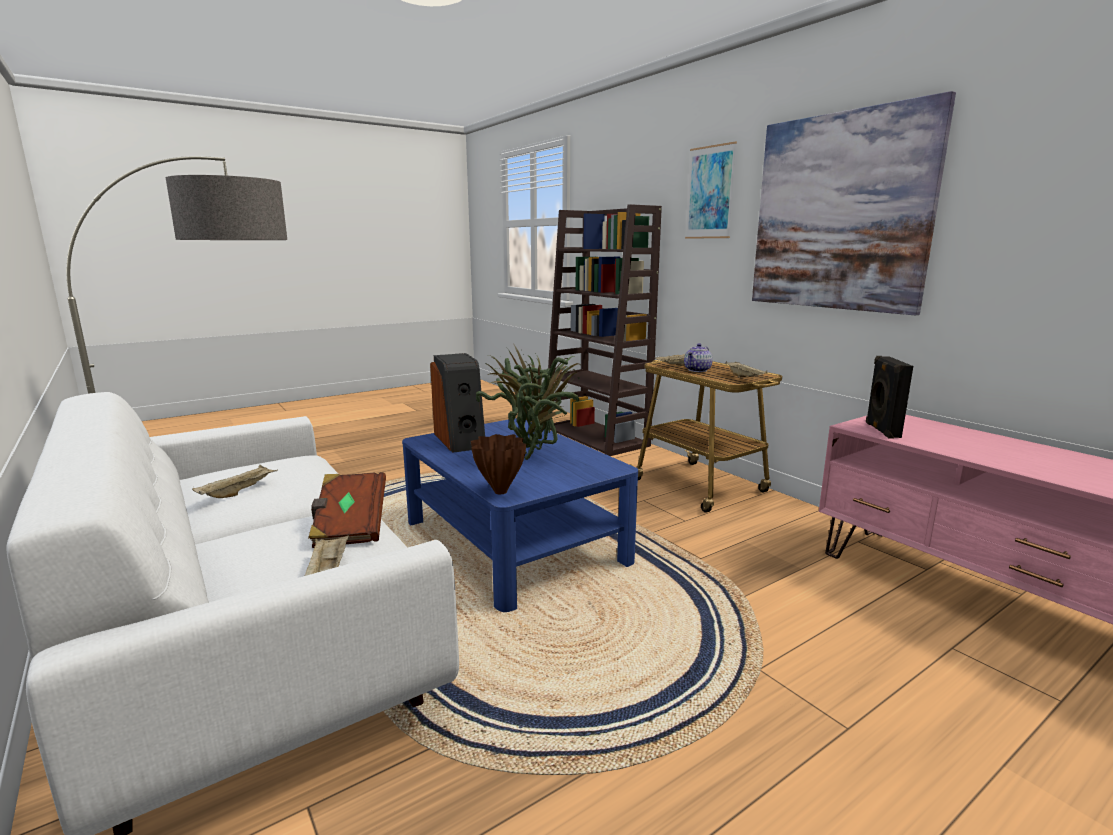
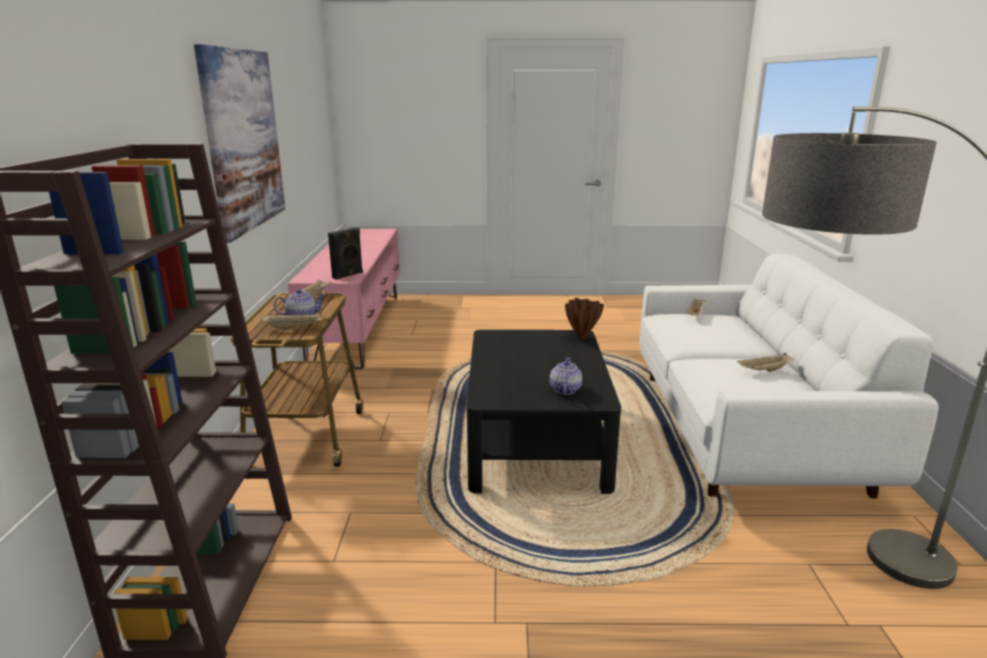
camera: 145 degrees left, 5 degrees up
brown book [308,472,386,548] -> none
blue coffee table [402,418,638,612] -> black coffee table [466,330,621,494]
speaker [430,353,485,453] -> teapot [550,358,583,395]
potted plant [476,343,580,460] -> none
picture [685,141,737,239] -> none

